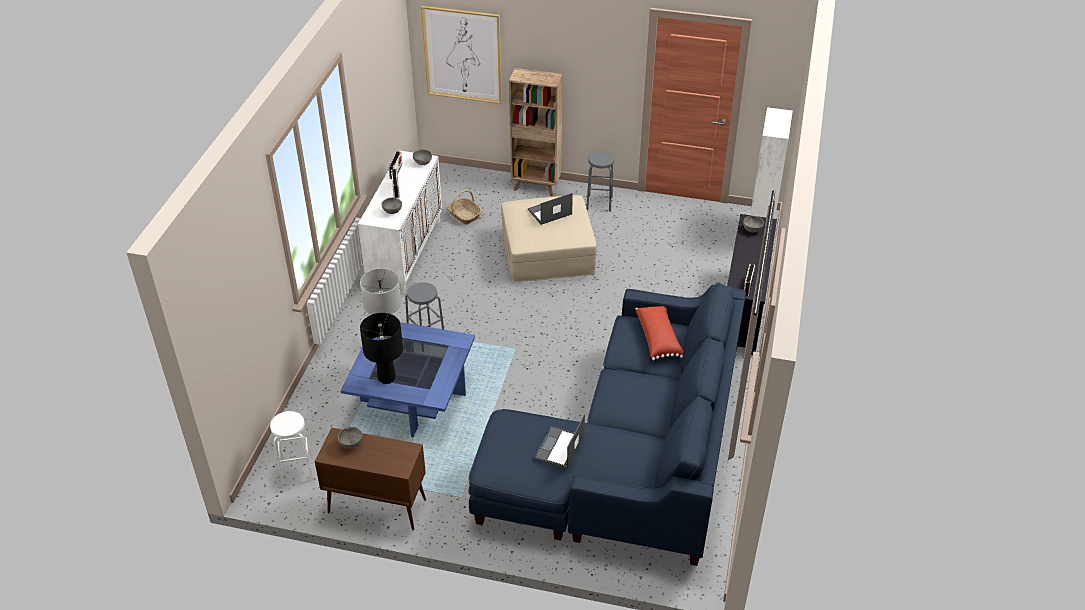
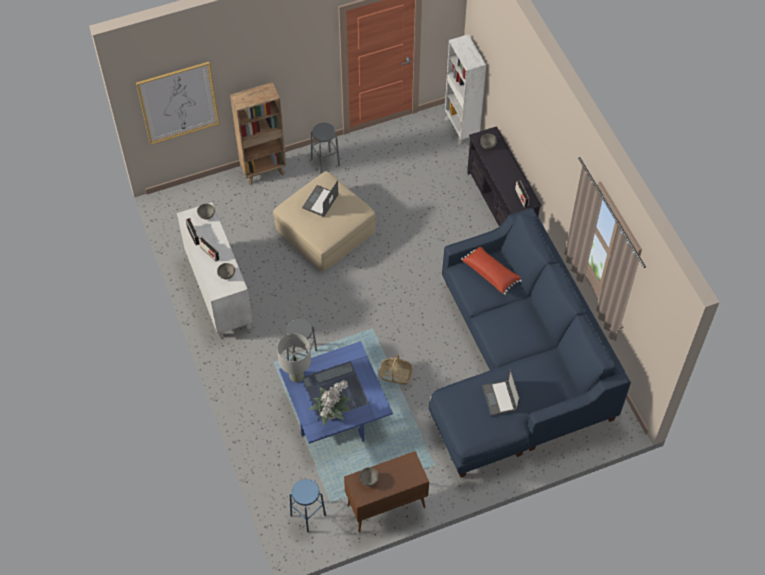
camera: 35 degrees left, 15 degrees up
white stool [270,411,314,485] -> blue stool [290,479,326,532]
black table lamp [360,313,403,384] -> potted plant [309,380,351,426]
basket [447,190,482,225] -> basket moved to [379,355,413,385]

